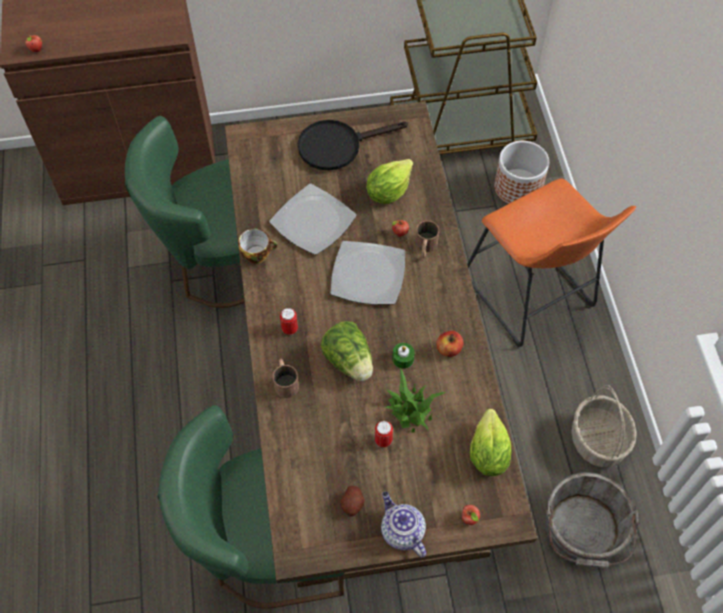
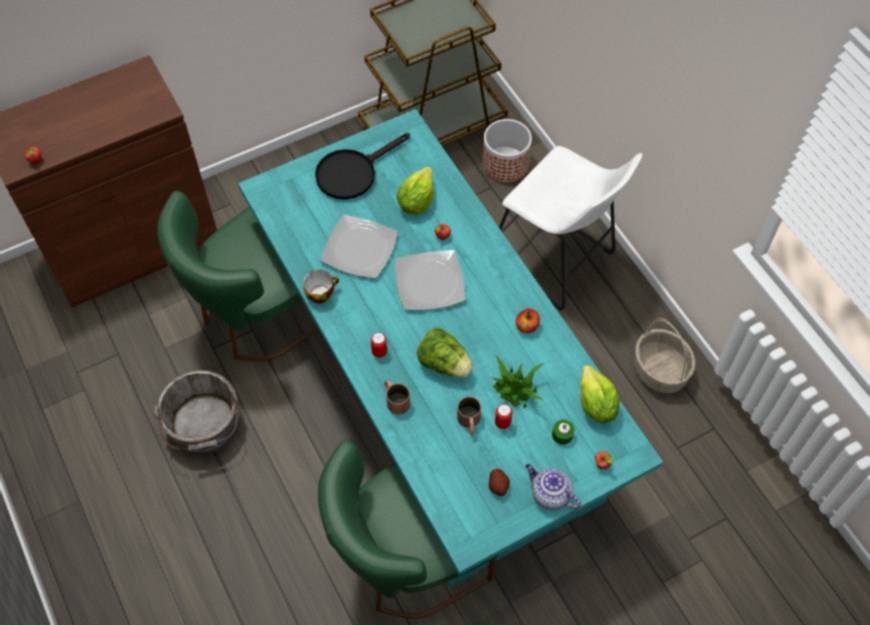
camera: 20 degrees left, 0 degrees up
brown dining table [225,101,537,588] -> turquoise dining table [238,109,663,588]
green candle [392,343,415,369] -> green candle moved to [552,420,575,445]
brown mug [415,221,439,258] -> brown mug moved to [457,396,481,435]
orange stool [467,178,636,348] -> white stool [499,146,642,311]
grey bucket [545,472,639,568] -> grey bucket moved to [154,370,238,455]

